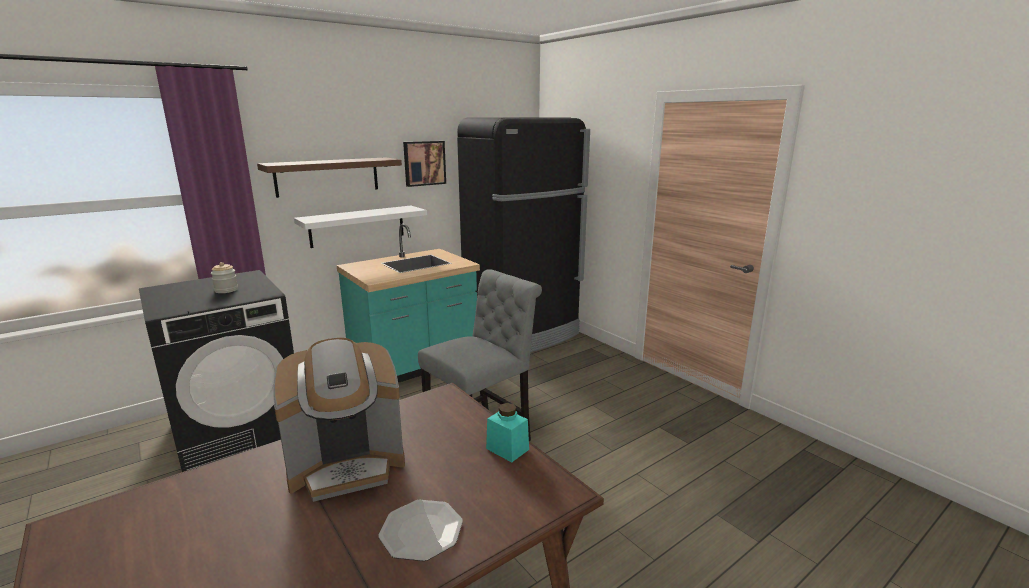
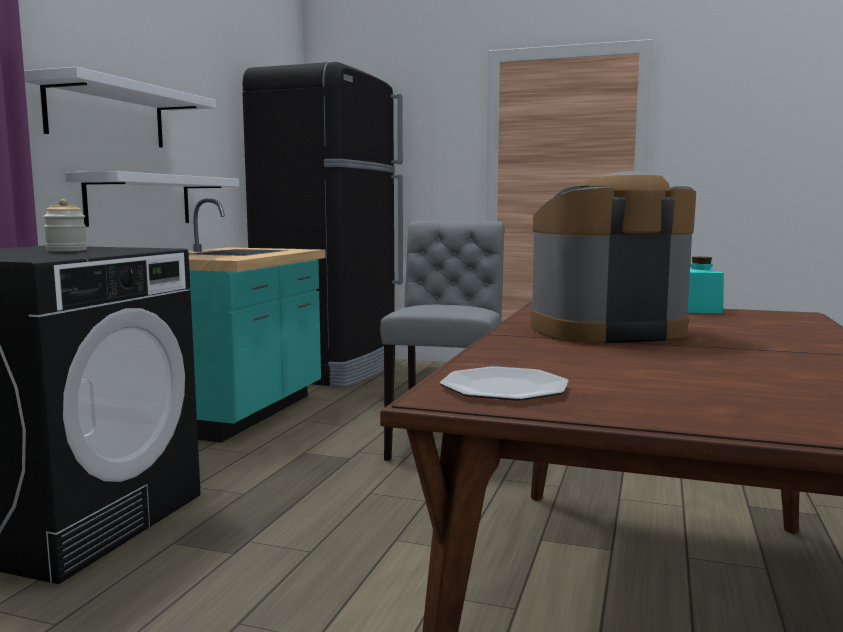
camera: 35 degrees left, 10 degrees down
brown shelf [257,157,402,198] -> white shelf [24,67,216,147]
coffee machine [273,338,405,502] -> coffee machine turned 135 degrees counterclockwise [531,171,696,344]
plate [378,500,463,561] -> plate moved to [440,366,569,400]
picture [403,141,446,187] -> none

